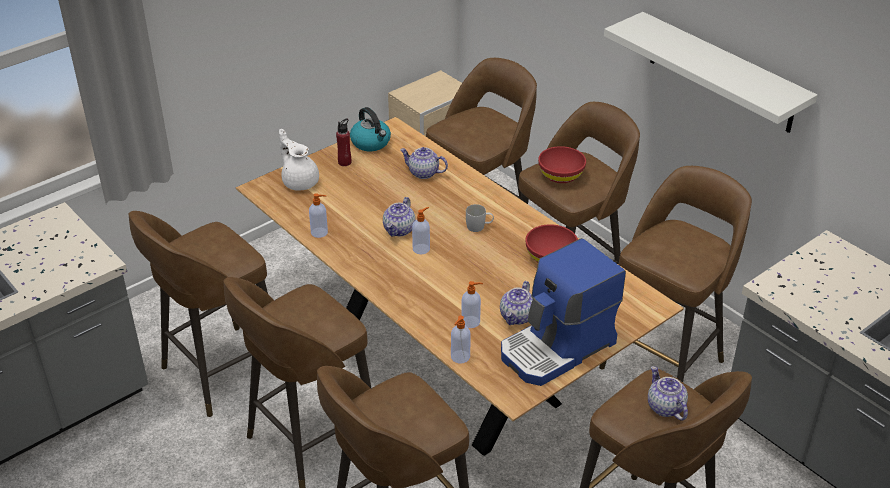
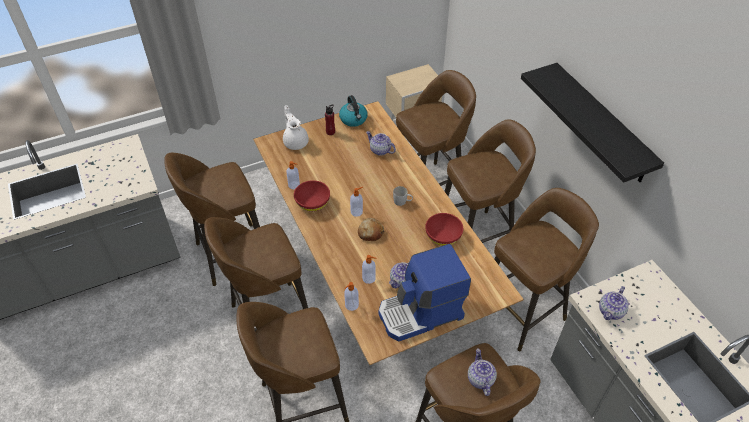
camera: 15 degrees right, 10 degrees up
teapot [383,197,416,237] -> teapot moved to [599,286,629,320]
red bowl [538,146,586,183] -> red bowl moved to [294,180,330,211]
white shelf [604,12,817,133] -> black shelf [521,63,664,183]
none -> bread [358,218,385,241]

